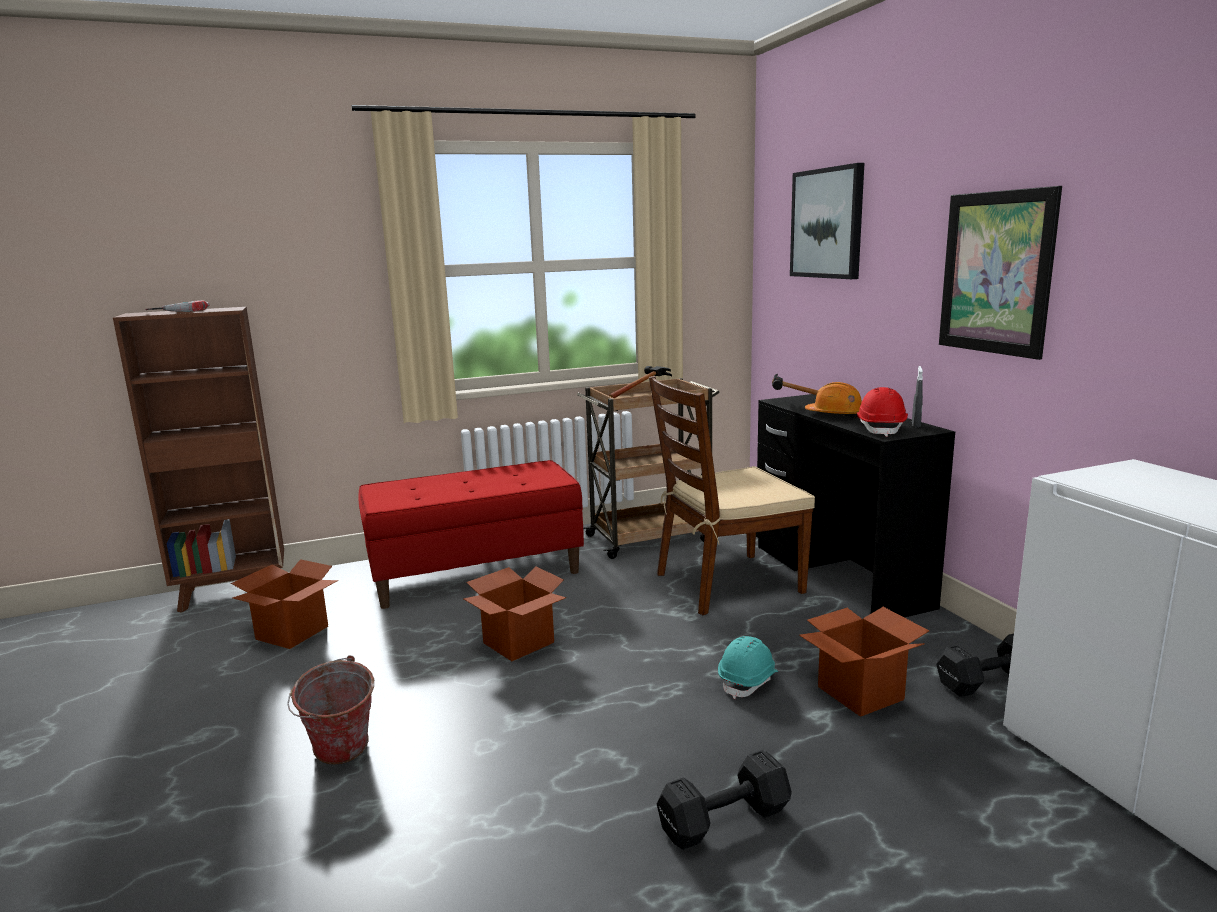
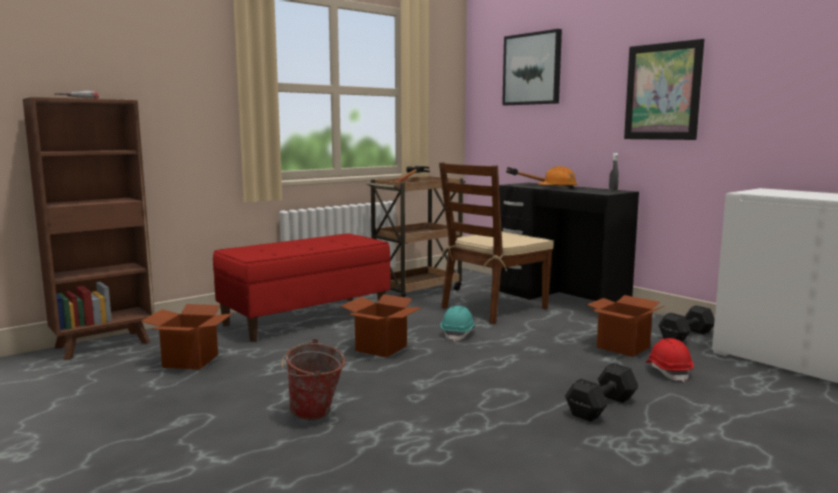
camera: 20 degrees left, 5 degrees down
turquoise hard hat [718,636,778,699] -> turquoise hard hat moved to [441,306,475,342]
red hard hat [857,387,908,437] -> red hard hat moved to [646,338,694,382]

